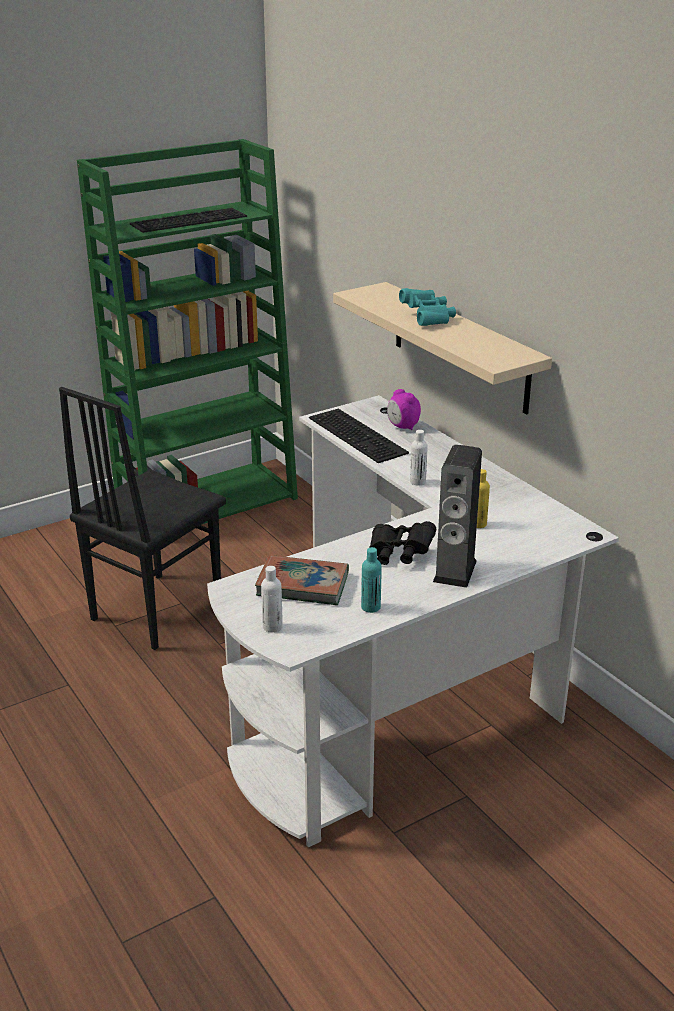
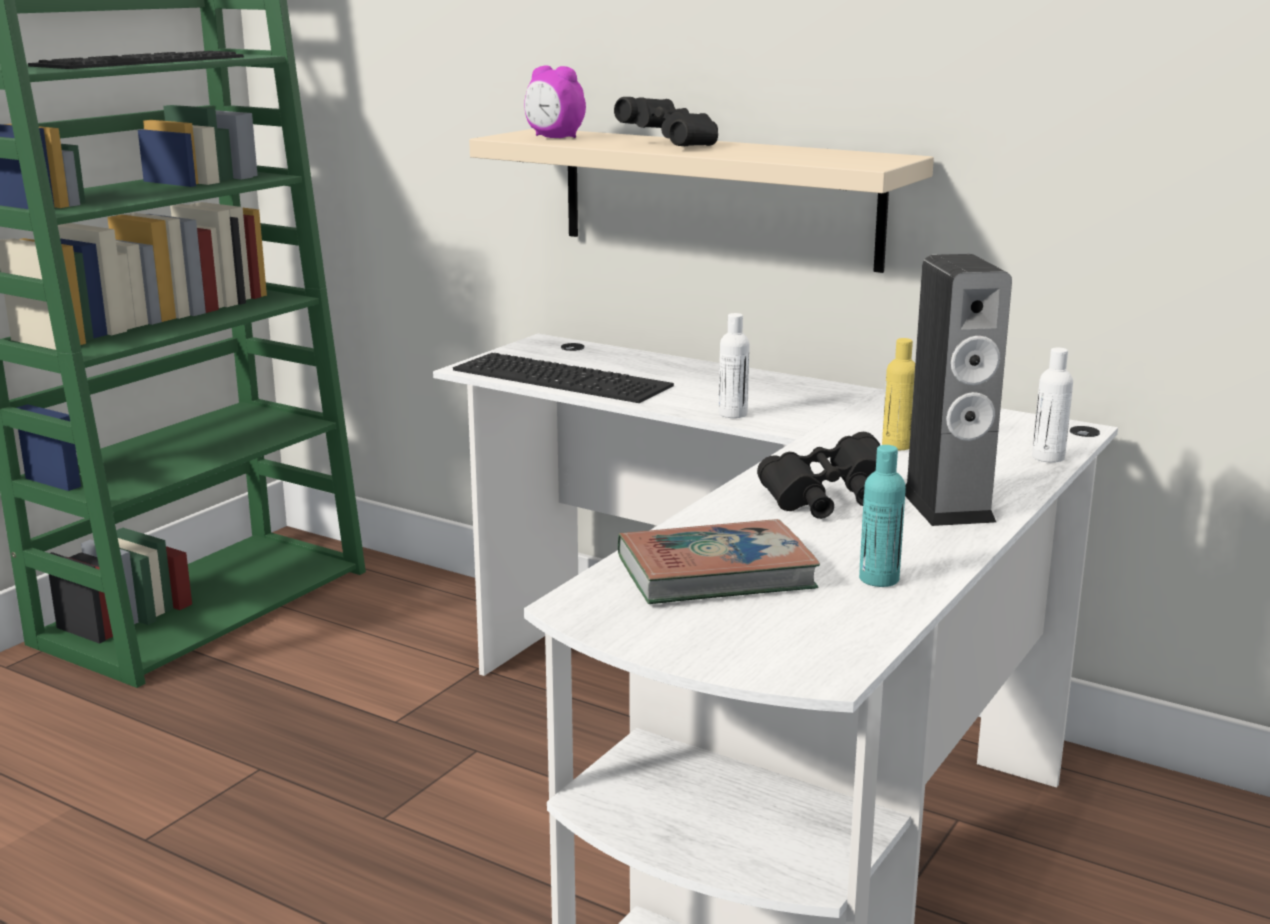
camera: 25 degrees left, 10 degrees down
black chair [59,387,226,650] -> none
white bottle [261,566,283,632] -> white bottle moved to [1032,348,1073,463]
alarm clock [387,389,421,430] -> alarm clock moved to [524,65,586,138]
turquoise binoculars [399,288,456,326] -> black binoculars [614,97,718,146]

